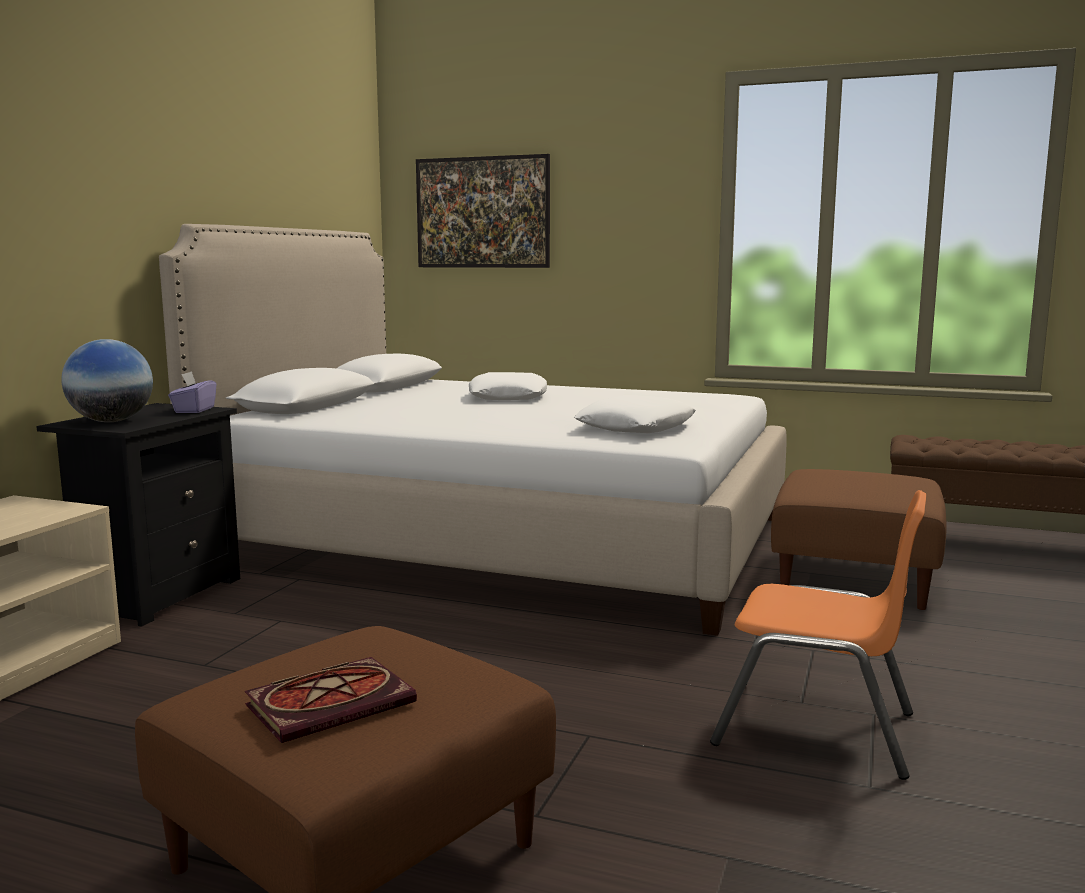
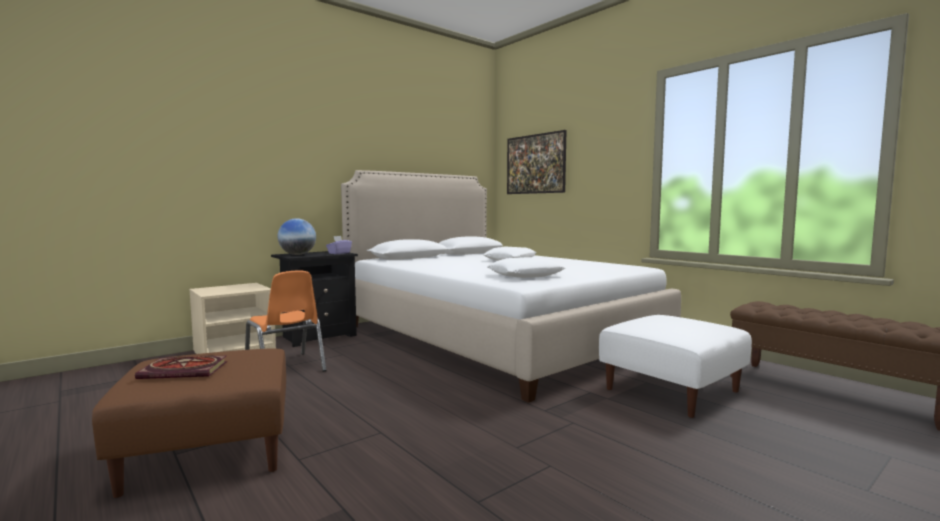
camera: 30 degrees right, 5 degrees down
orange chair [710,490,926,780] -> orange chair moved to [245,271,327,372]
brown ottoman [771,469,946,610] -> white ottoman [599,315,752,418]

